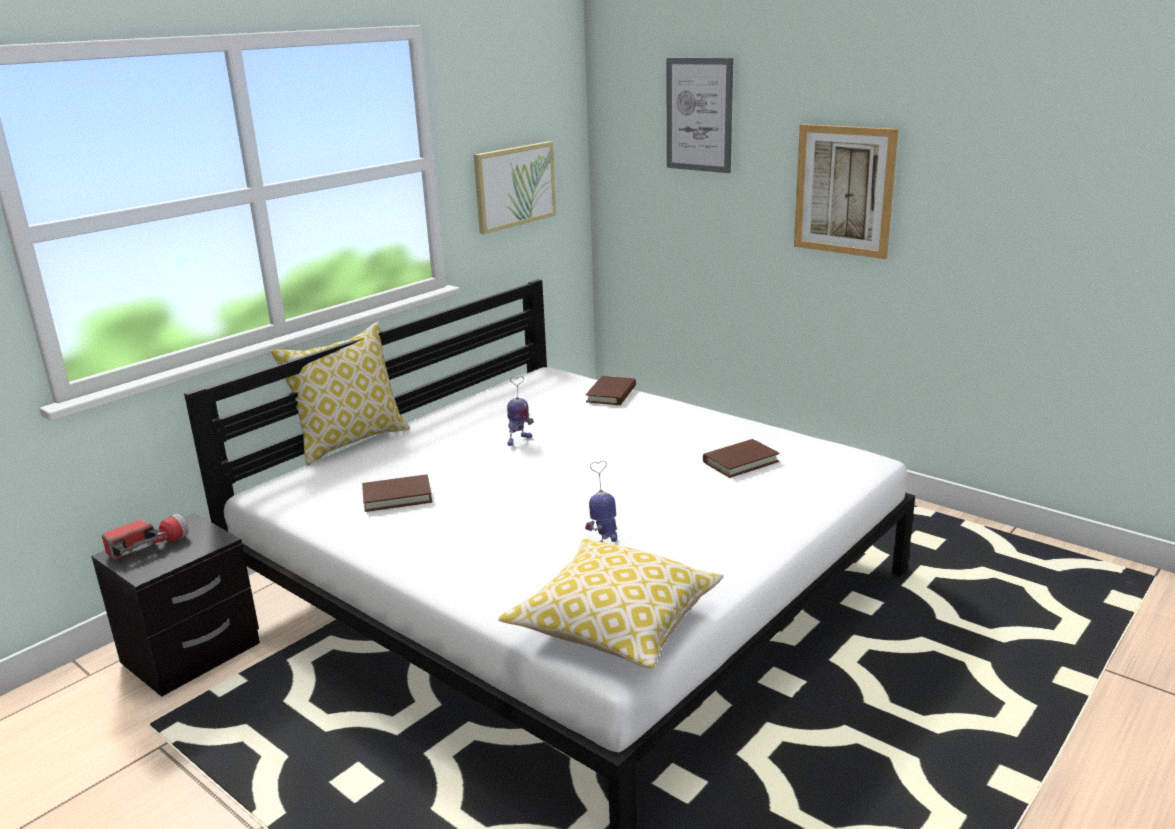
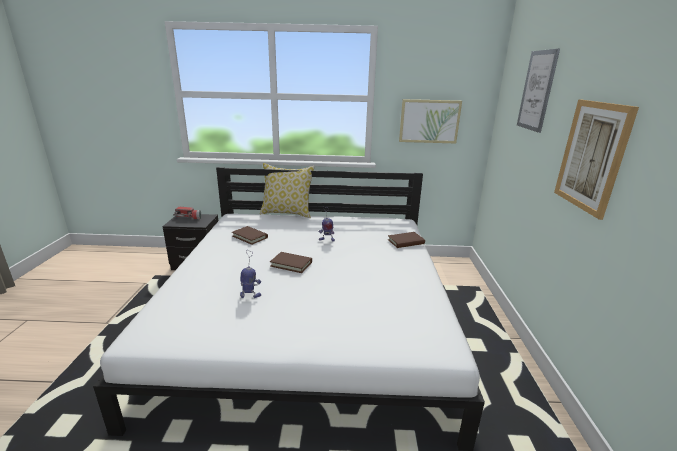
camera: 50 degrees right, 0 degrees up
pillow [498,538,724,669] -> none
brown book [703,439,780,478] -> brown book moved to [270,252,312,273]

